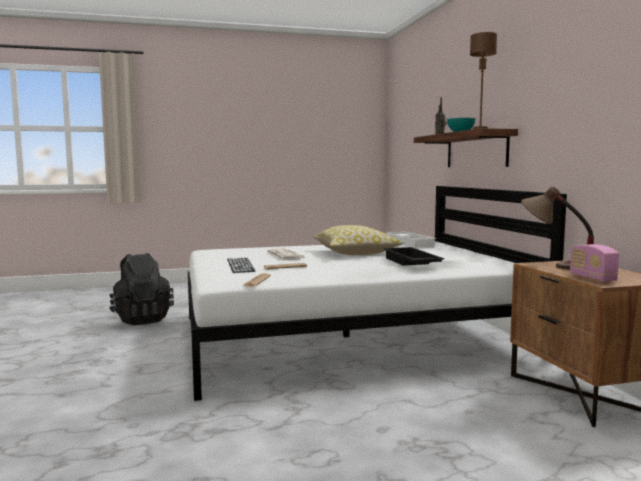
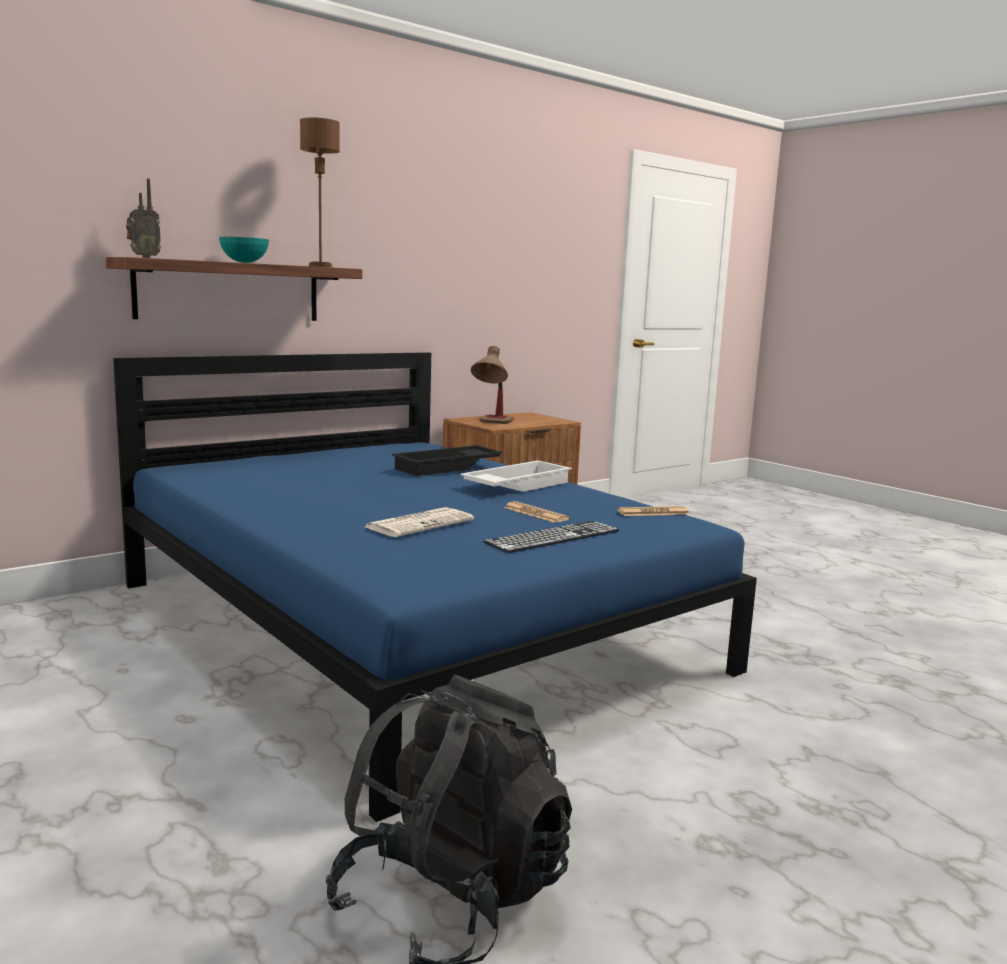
camera: 115 degrees left, 5 degrees up
white bed [188,186,567,401] -> blue bed [113,352,757,822]
pillow [312,225,404,255] -> none
white tray [386,232,436,248] -> white tray moved to [460,461,572,492]
radio [570,244,619,282] -> none

